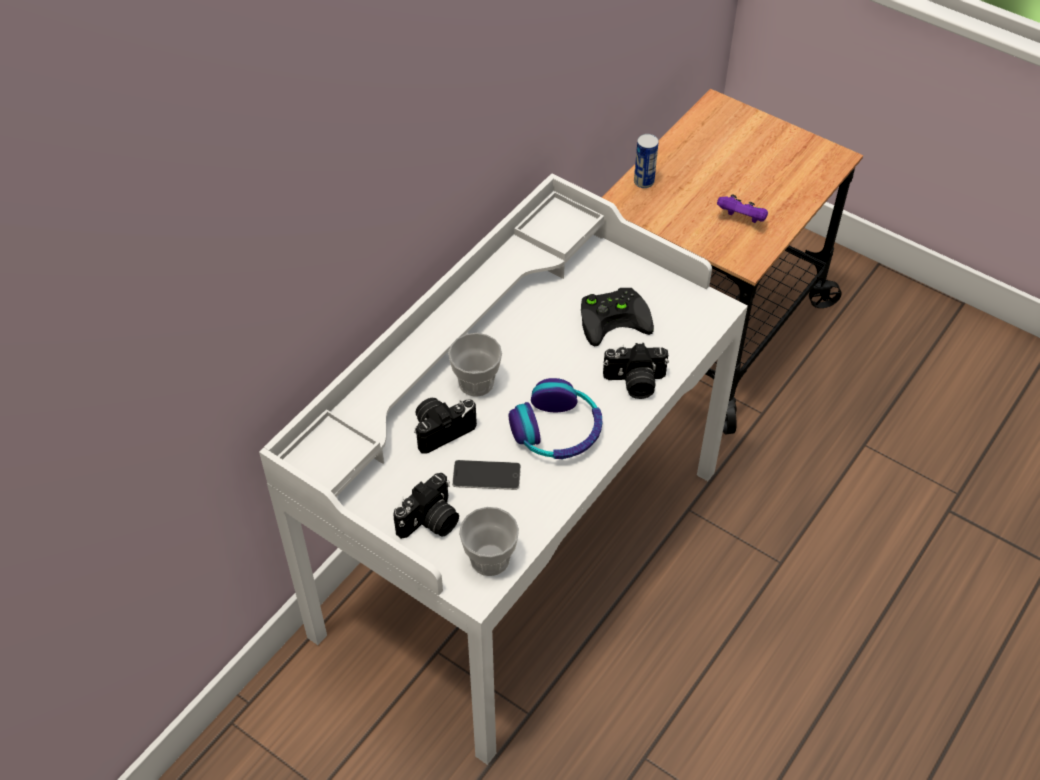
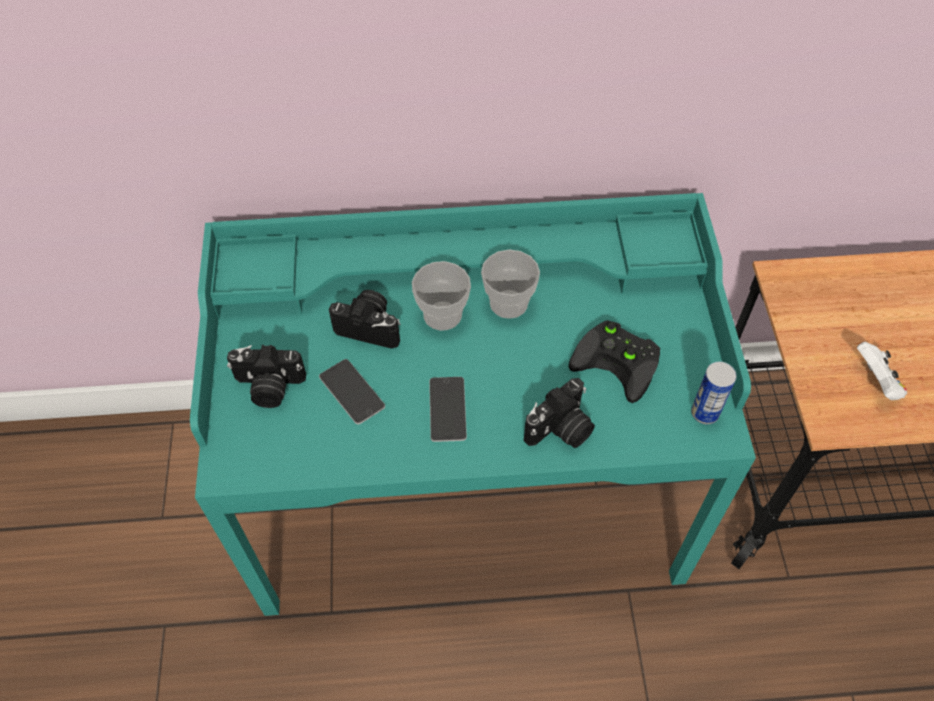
camera: 50 degrees right, 5 degrees up
white desk [259,174,748,765] -> turquoise desk [190,193,756,616]
cup [459,507,519,576] -> cup moved to [481,250,540,319]
headphones [509,378,602,459] -> phone [429,377,467,442]
camera [603,343,669,399] -> camera turned 90 degrees counterclockwise [524,378,595,448]
can [634,134,659,188] -> can moved to [691,362,737,424]
purple game controller [717,194,768,223] -> white game controller [857,342,907,400]

